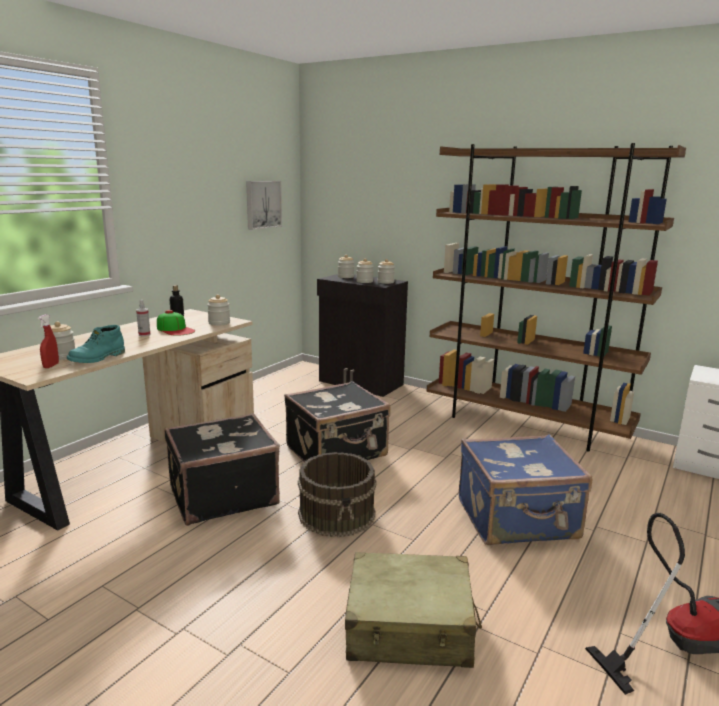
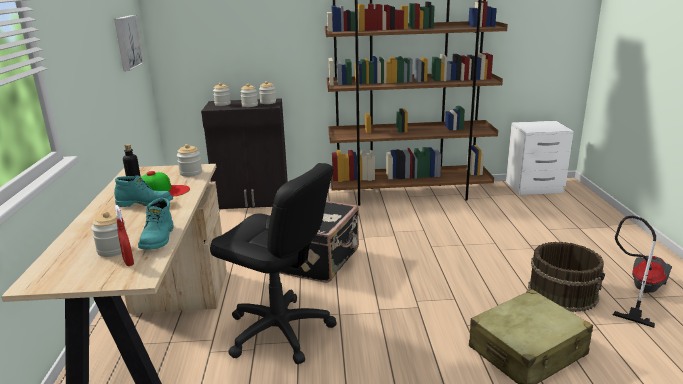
camera: 35 degrees left, 5 degrees up
spray bottle [136,300,151,337] -> turquoise boot [114,176,173,207]
black suitcase [164,413,280,526] -> black office chair [210,163,337,364]
brown bucket [298,452,376,537] -> brown bucket moved to [528,242,605,312]
blue suitcase [459,435,593,545] -> none

